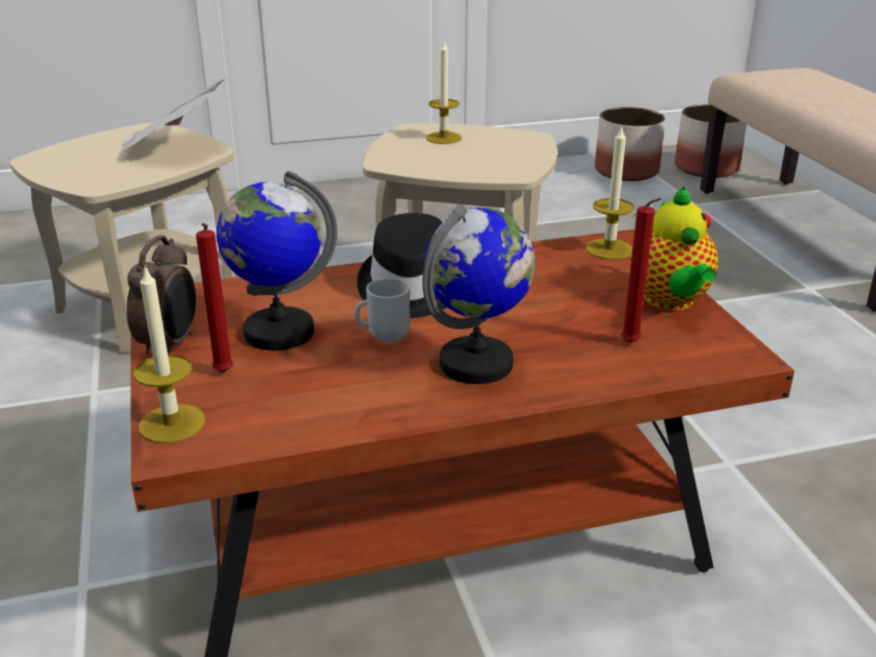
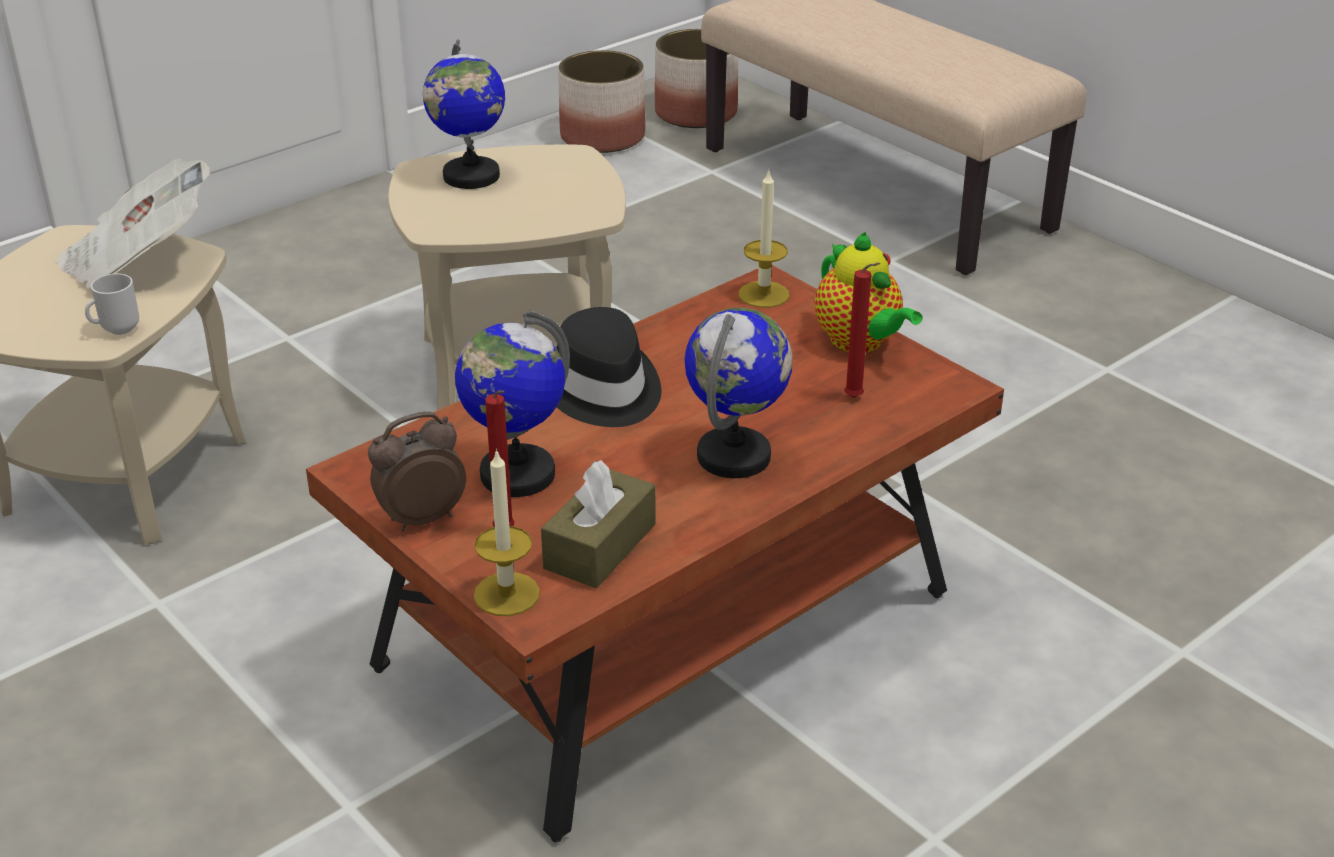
camera: 25 degrees left, 5 degrees up
alarm clock [127,235,196,355] -> alarm clock turned 105 degrees counterclockwise [368,412,466,531]
mug [355,278,410,343] -> mug moved to [85,274,139,335]
candle [426,39,462,144] -> globe [423,39,505,189]
none -> brown tissue box [541,460,656,588]

